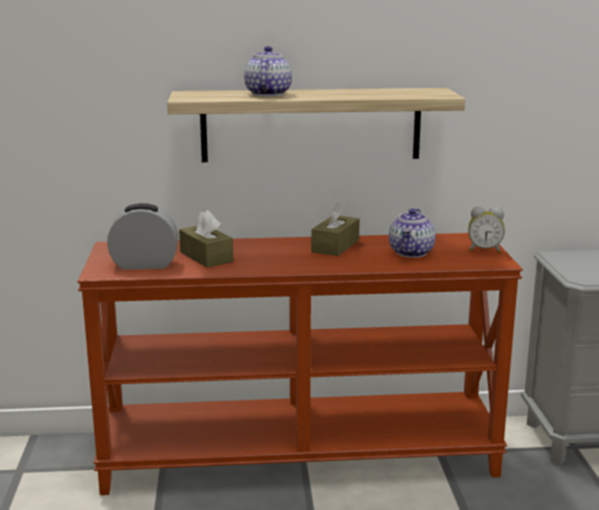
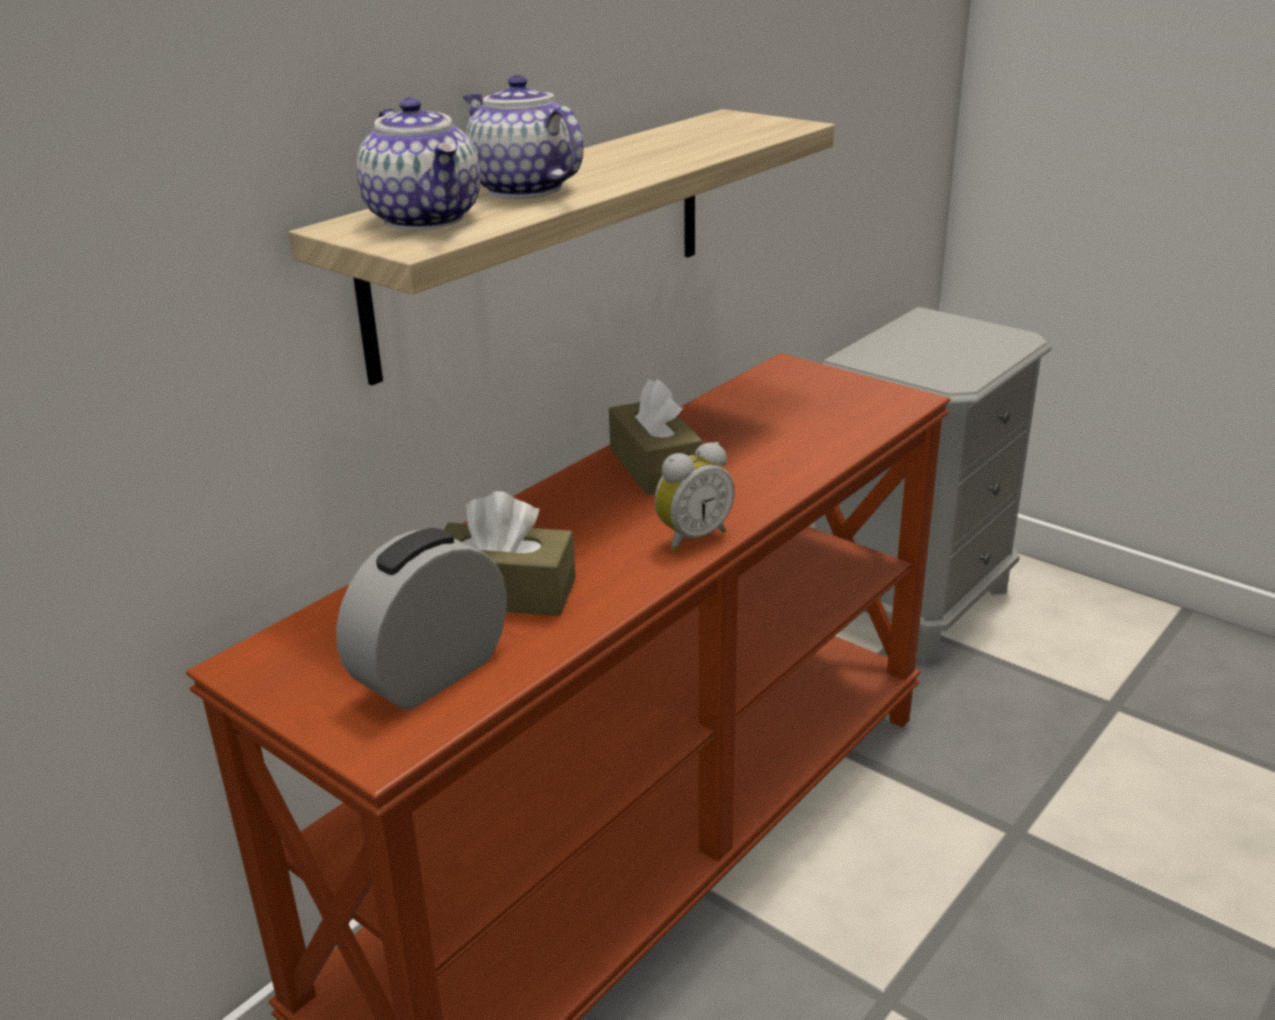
camera: 45 degrees left, 10 degrees up
teapot [389,209,436,258] -> teapot moved to [356,97,480,230]
alarm clock [468,206,505,253] -> alarm clock moved to [655,442,735,552]

